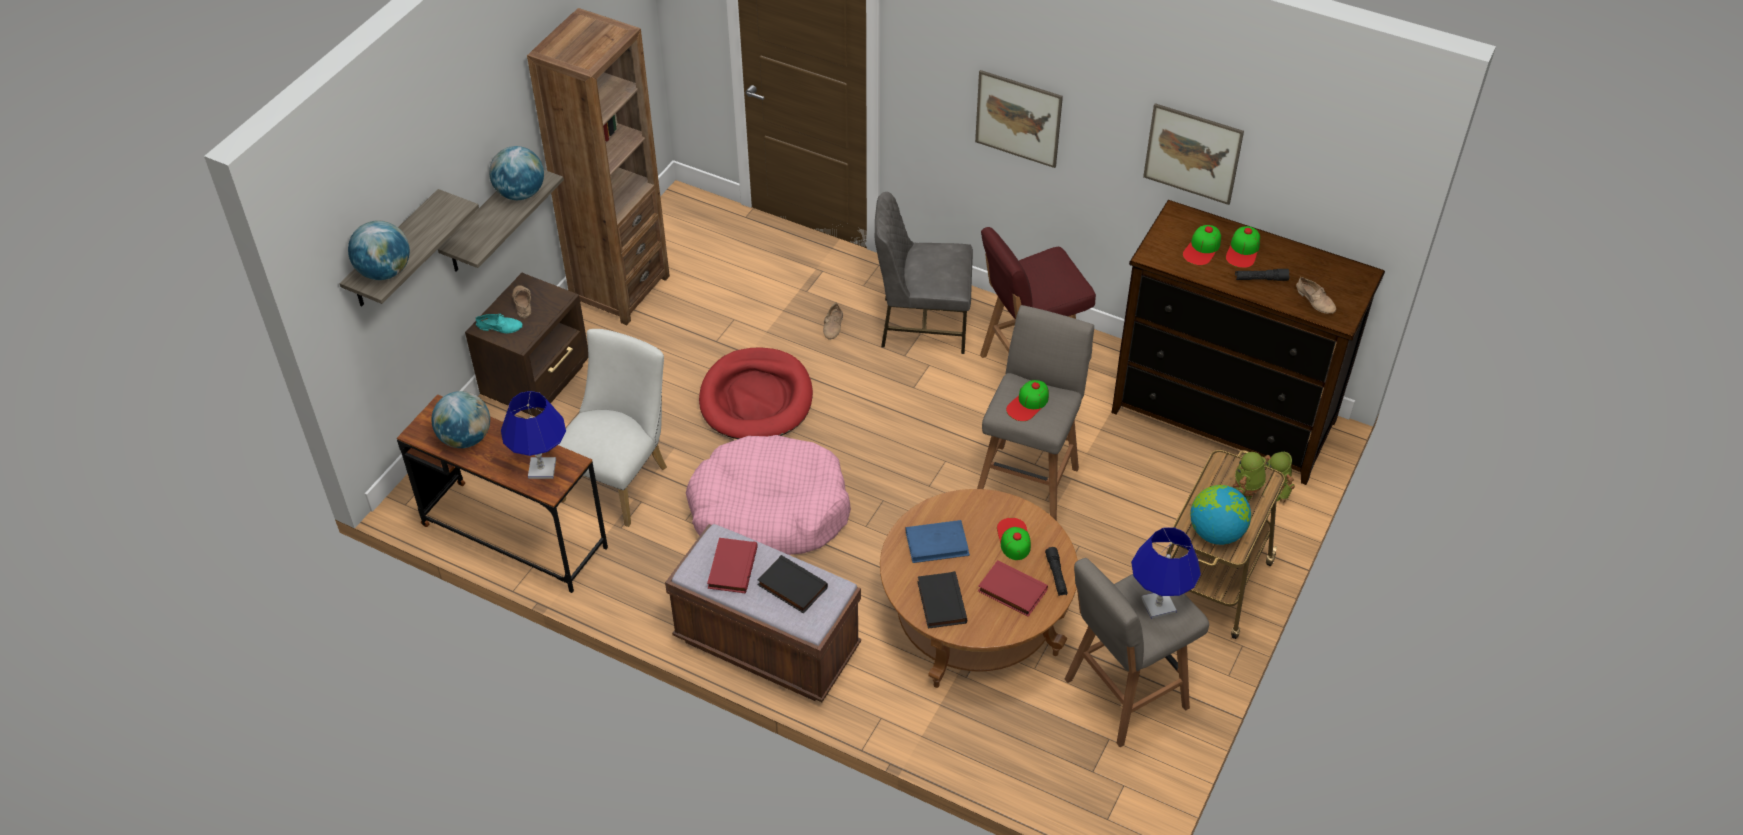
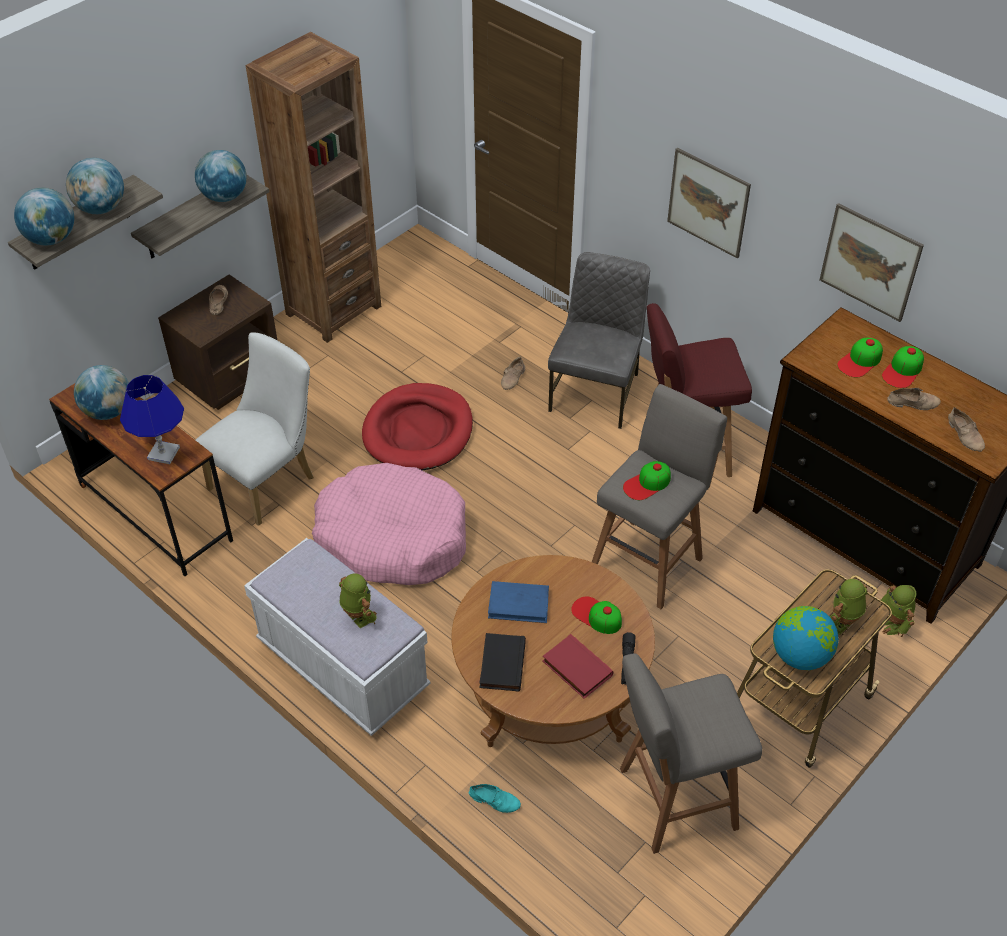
camera: 15 degrees right, 0 degrees up
turquoise shoe [476,314,523,333] -> turquoise shoe moved to [469,784,521,813]
brown bench [665,524,861,702] -> white bench [244,538,431,736]
red book [707,538,758,593] -> none
black book [757,555,828,614] -> toy robot [339,574,377,628]
grey chair [875,192,973,354] -> grey chair turned 90 degrees clockwise [548,252,650,429]
cap [997,518,1031,560] -> cap turned 60 degrees counterclockwise [571,597,622,634]
blue table lamp [1131,527,1201,619] -> none
black flashlight [1235,269,1290,281] -> beige shoe [887,388,941,410]
none -> globe [66,158,124,214]

